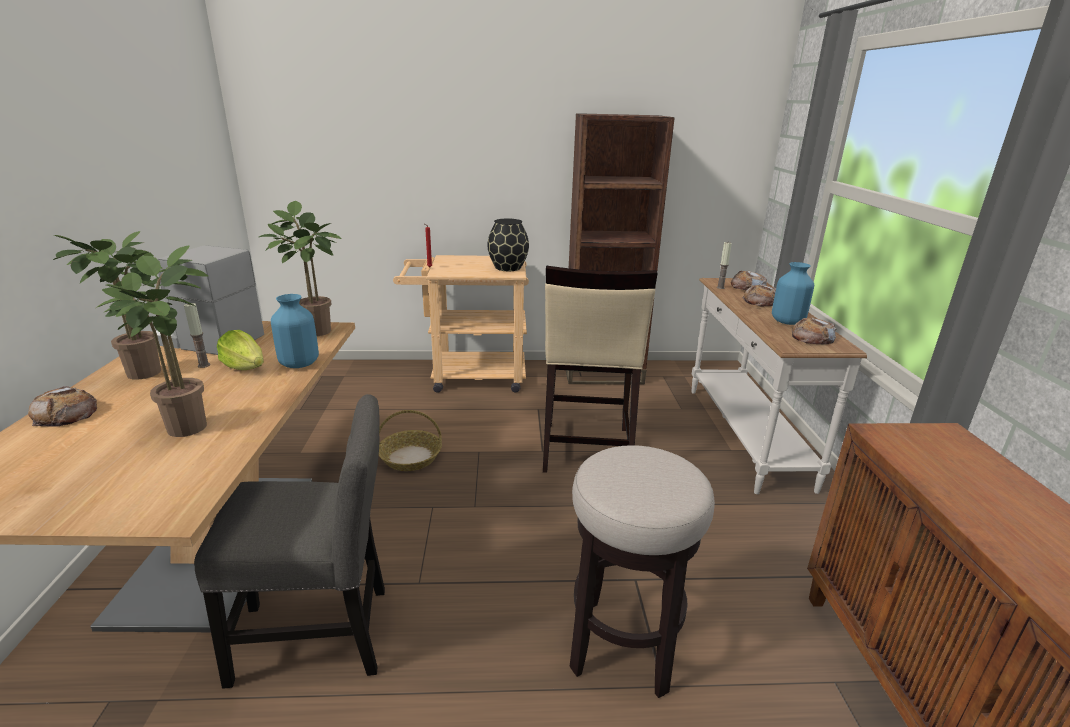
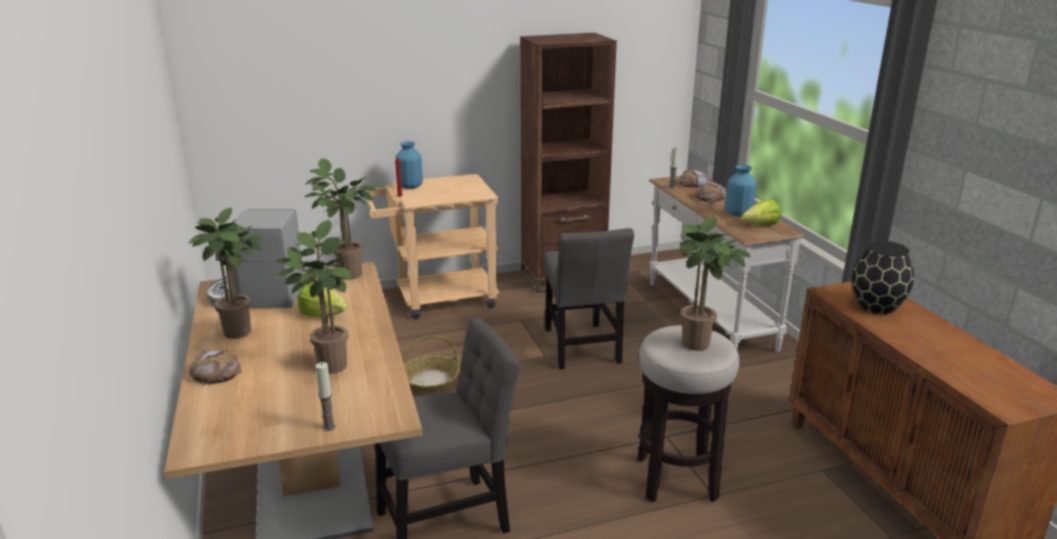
camera: 15 degrees left, 0 degrees up
candle [184,303,210,368] -> candle moved to [316,362,336,431]
blue vase [271,294,319,368] -> blue vase moved to [396,141,423,189]
black vase [487,219,529,271] -> black vase moved to [852,241,914,314]
beige stool [543,265,658,473] -> grey chair [544,228,634,369]
bread [791,318,836,345] -> lettuce [741,200,781,226]
none -> potted plant [680,217,750,351]

